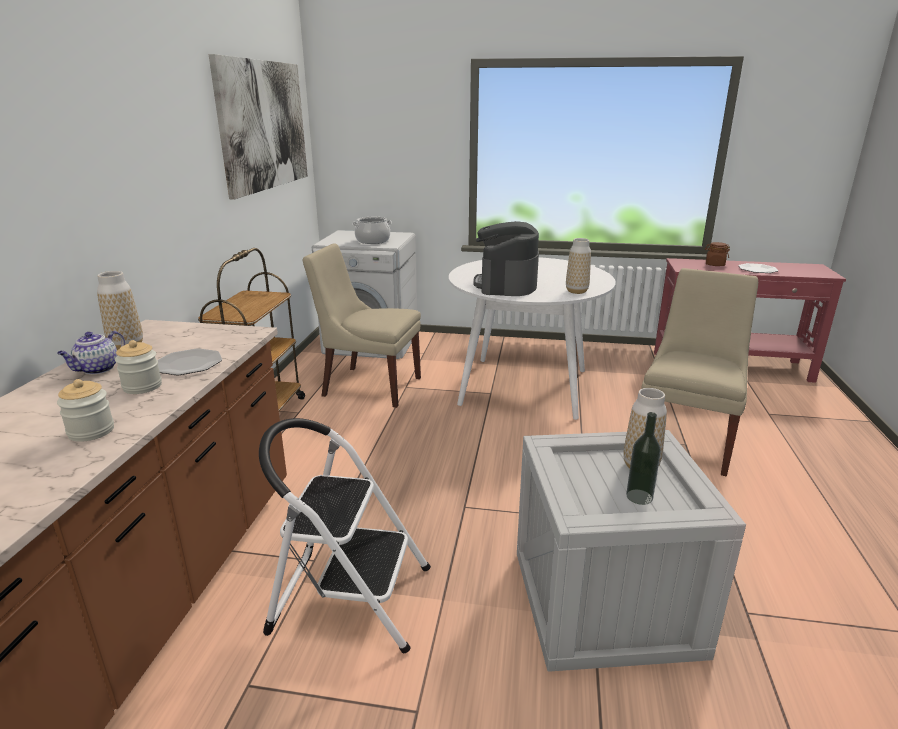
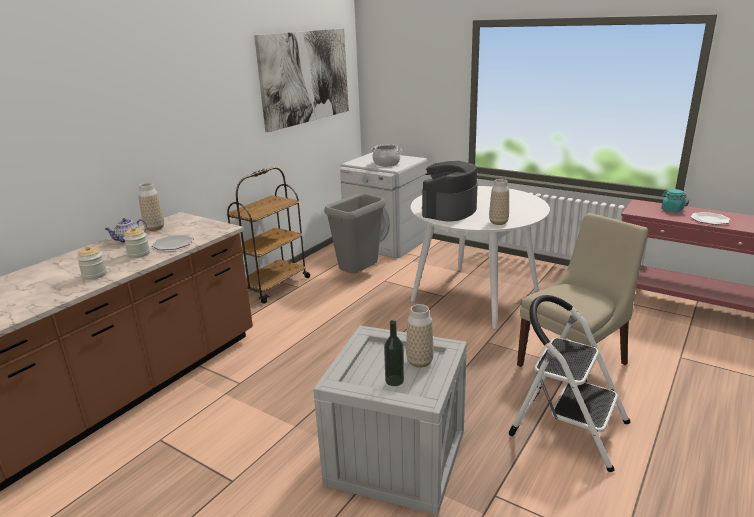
camera: 25 degrees right, 0 degrees up
step ladder [259,418,431,653] -> step ladder moved to [509,295,631,472]
beige chair [303,244,421,408] -> grey trash can [324,193,386,274]
brown jar [705,242,730,266] -> turquoise jar [661,189,686,212]

